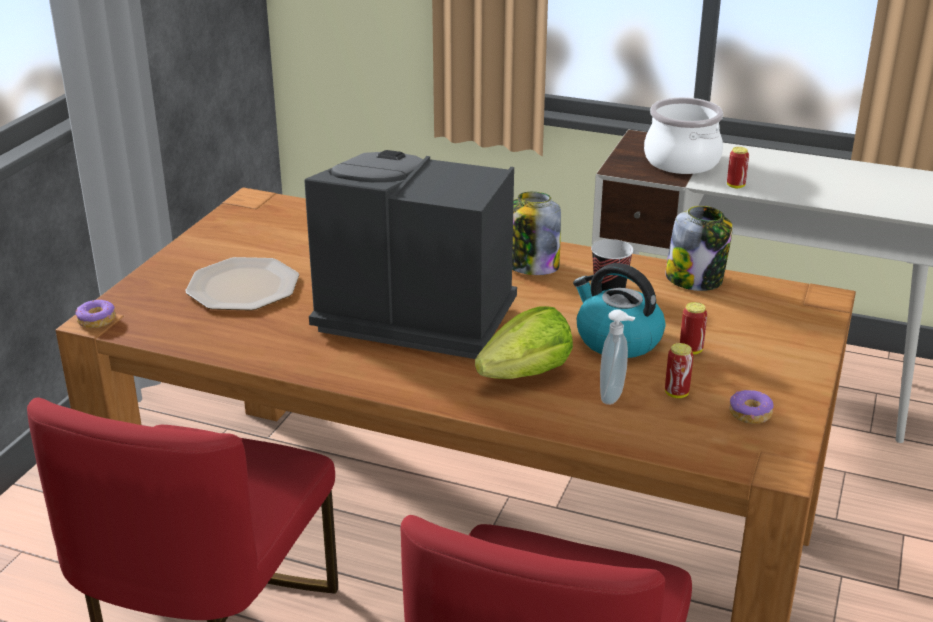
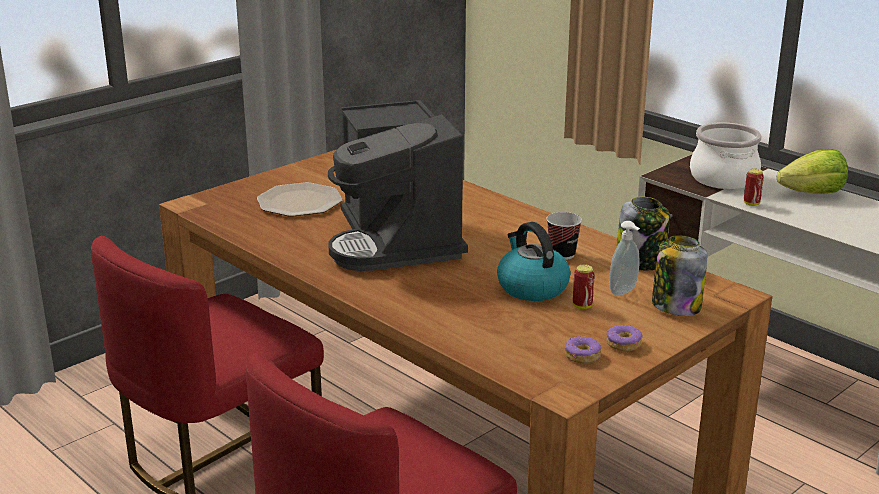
camera: 25 degrees right, 5 degrees down
donut [75,300,116,328] -> donut moved to [607,325,643,351]
coffee machine [304,150,517,359] -> coffee machine turned 150 degrees counterclockwise [328,100,468,271]
lettuce [475,306,573,379] -> lettuce moved to [777,149,848,194]
jar [512,192,561,275] -> jar moved to [652,235,707,316]
soap dispenser [600,309,636,405] -> soap dispenser moved to [609,221,640,296]
can [665,343,693,398] -> none

